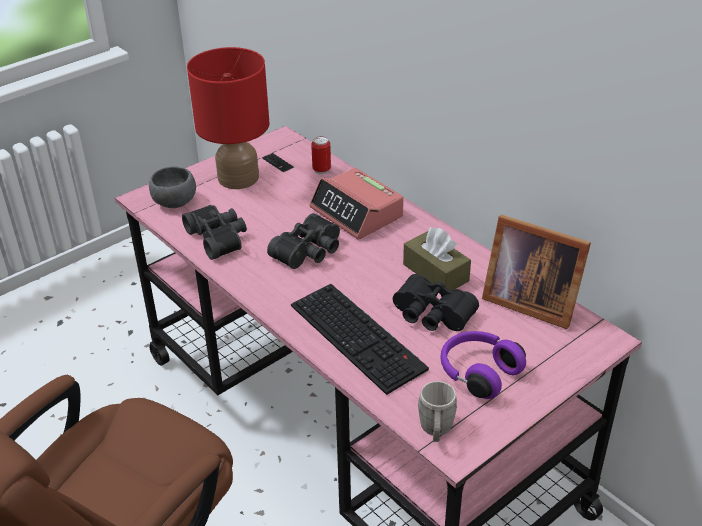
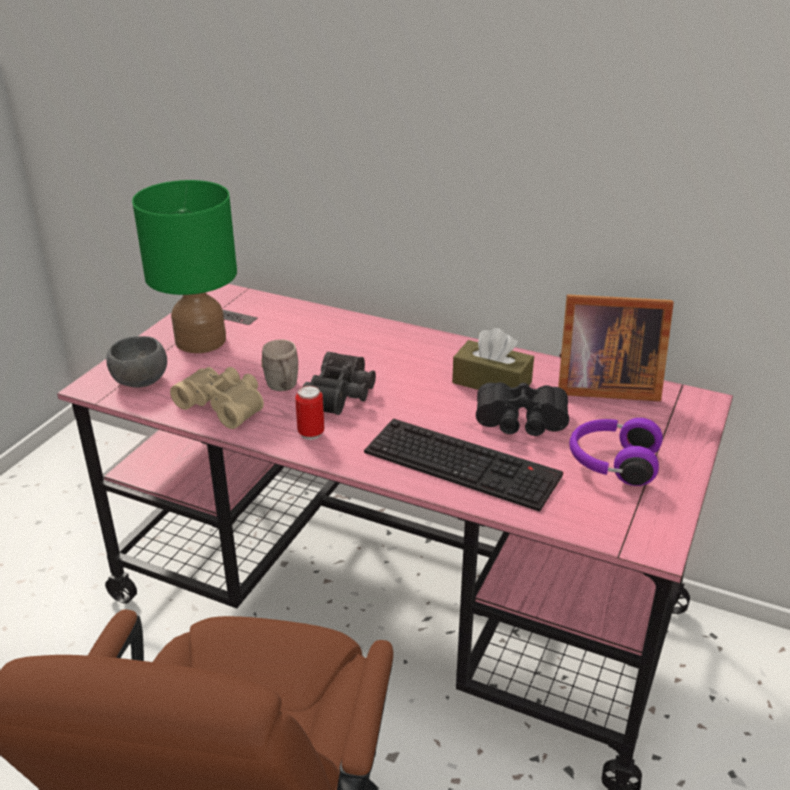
camera: 25 degrees left, 5 degrees down
black binoculars [182,205,247,260] -> beige binoculars [170,367,264,429]
red table lamp [187,47,270,189] -> green table lamp [132,180,237,353]
alarm clock [310,167,404,240] -> none
can [311,136,331,174] -> can moved to [295,386,324,440]
grey mug [418,381,457,442] -> grey mug moved to [261,339,298,391]

